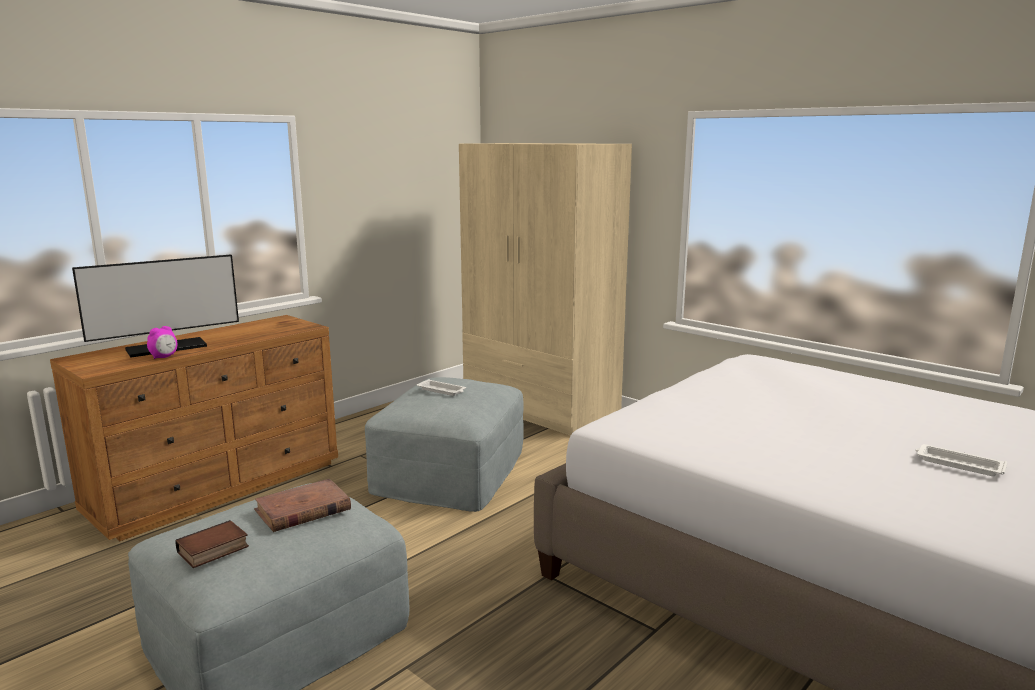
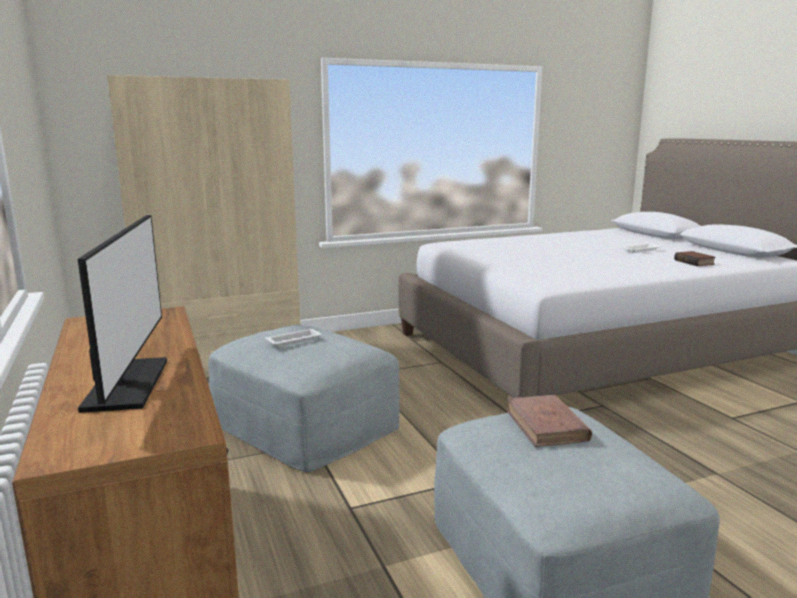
camera: 65 degrees left, 0 degrees up
alarm clock [147,326,177,359] -> none
book [176,520,249,568] -> book moved to [674,251,716,266]

